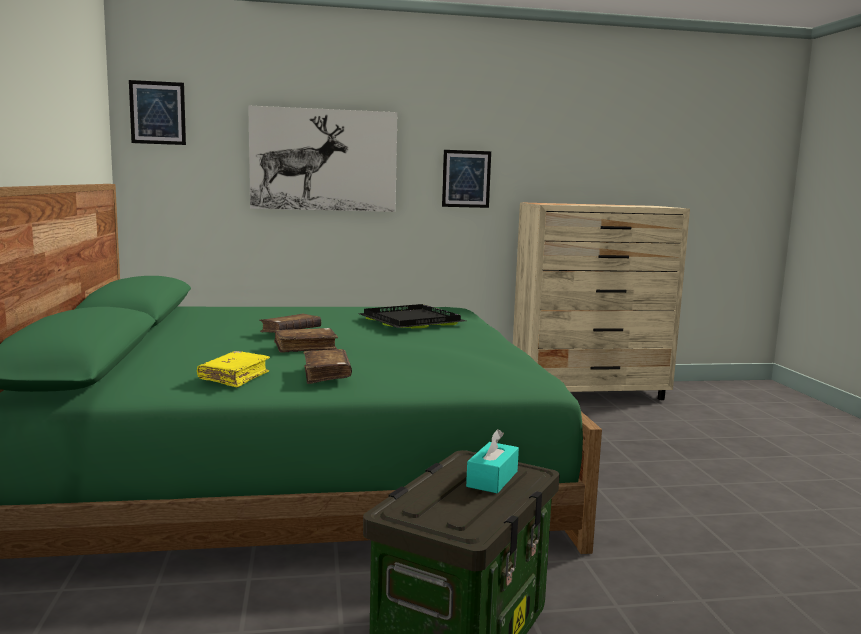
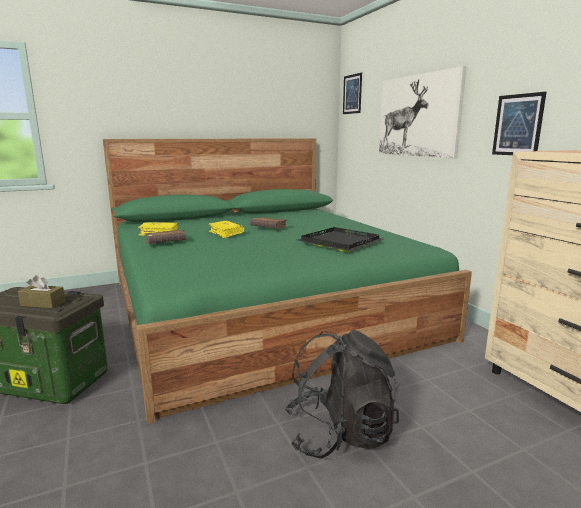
camera: 75 degrees right, 5 degrees up
brown book [274,328,338,353] -> yellow book [208,221,244,238]
turquoise tissue box [466,429,519,493] -> brown tissue box [18,275,65,308]
none -> black backpack [285,330,399,459]

